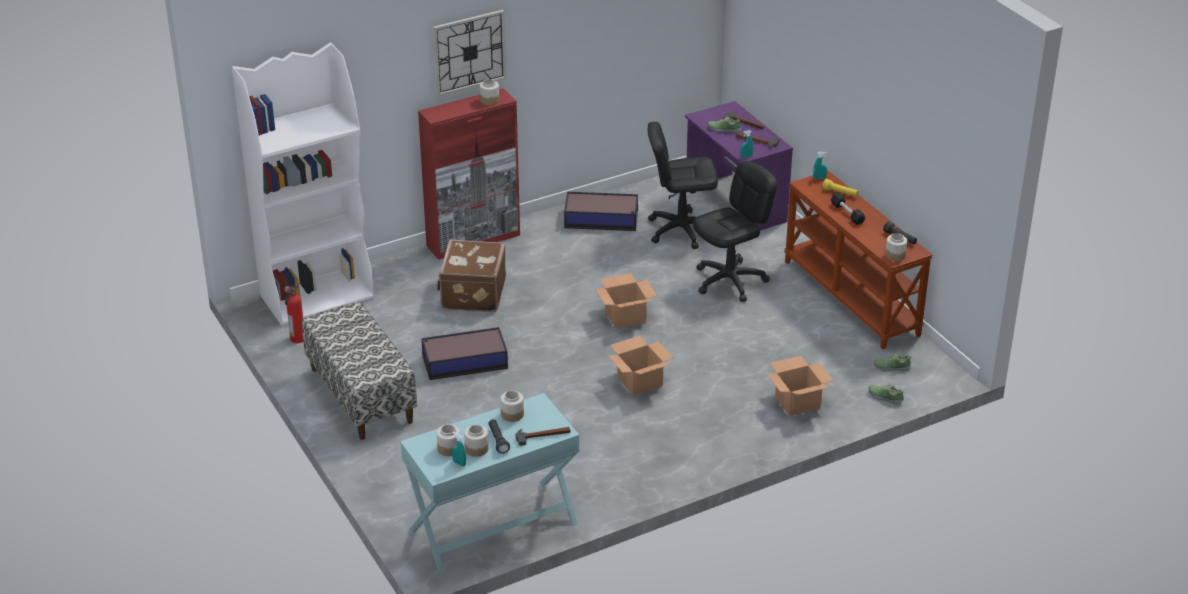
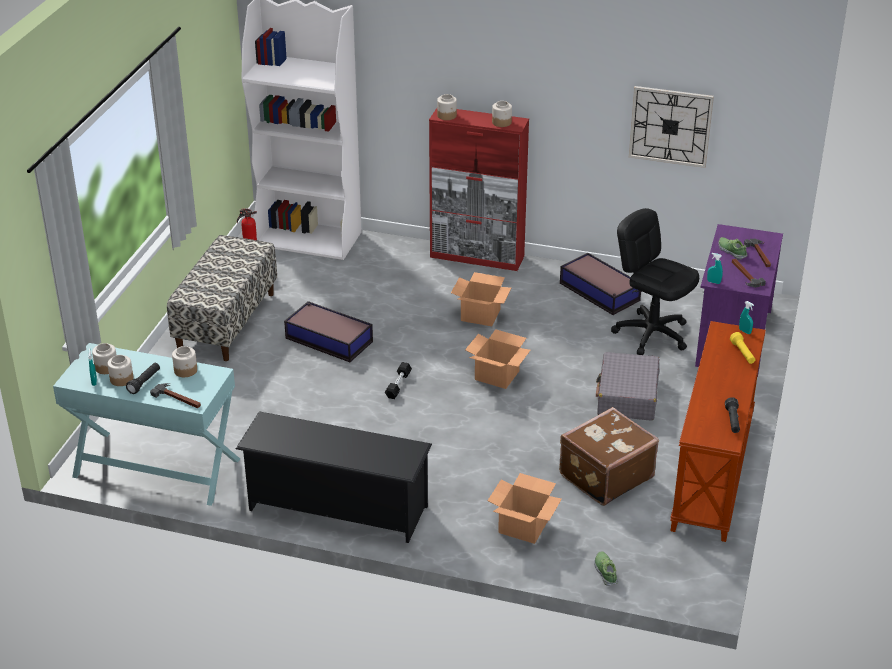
camera: 45 degrees right, 0 degrees up
wall clock [433,10,506,96] -> wall clock moved to [629,86,714,168]
brown suitcase [437,239,506,312] -> brown suitcase moved to [559,407,659,506]
cardboard box [608,336,673,396] -> cardboard box moved to [451,272,511,326]
black office chair [693,161,777,302] -> grey suitcase [596,352,660,421]
black dumbbell [831,193,865,225] -> black dumbbell moved to [385,362,412,399]
shoe [873,354,912,372] -> none
jar [885,233,907,261] -> jar moved to [437,94,457,120]
none -> black shoe rack [236,411,432,543]

